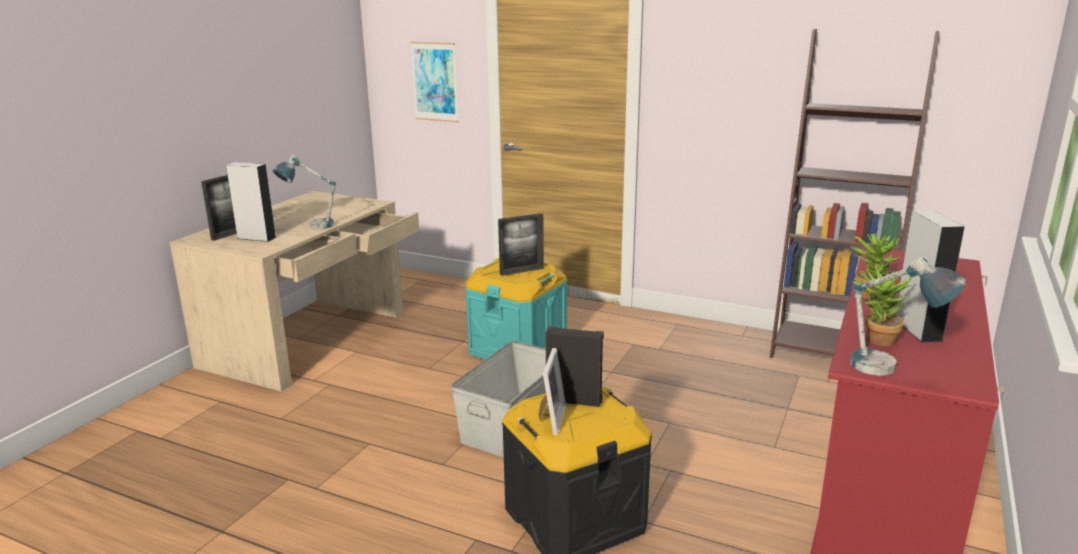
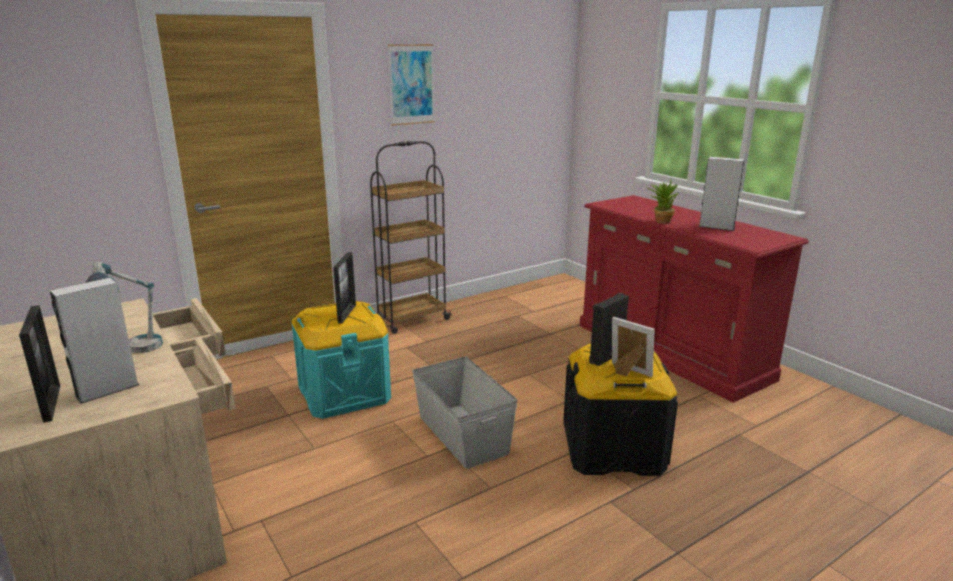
camera: 60 degrees left, 0 degrees up
picture [410,42,459,122] -> picture moved to [388,44,435,126]
brown bookcase [770,29,939,358] -> none
table lamp [850,257,966,376] -> none
potted plant [852,263,912,346] -> none
none -> brown cart [370,141,452,334]

